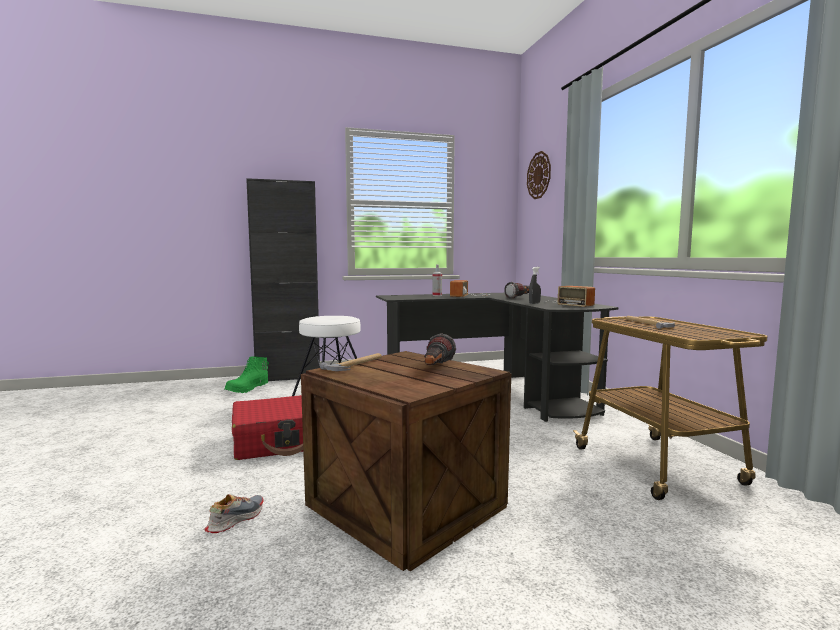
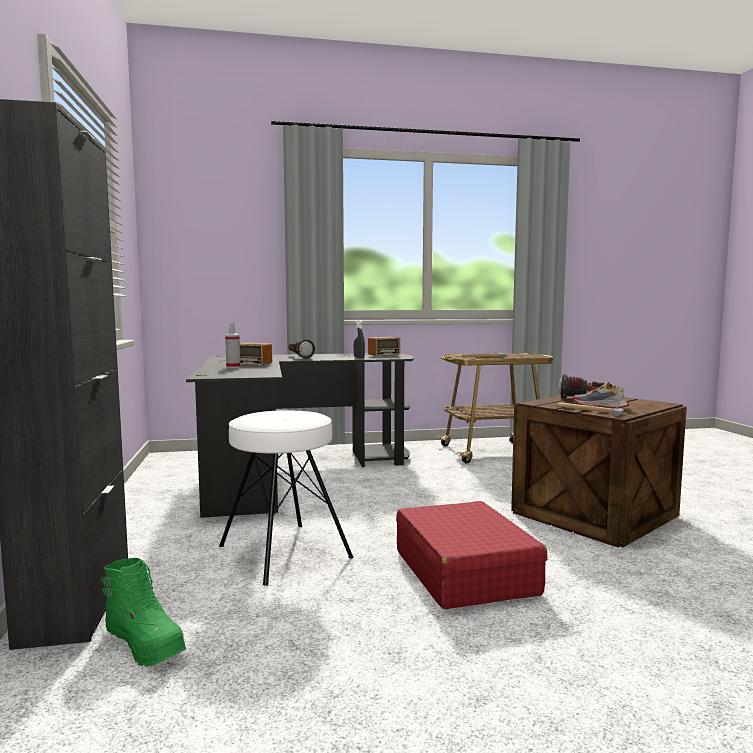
camera: 85 degrees left, 0 degrees up
shoe [205,494,264,533] -> shoe moved to [573,382,629,408]
wall clock [527,151,551,199] -> none

